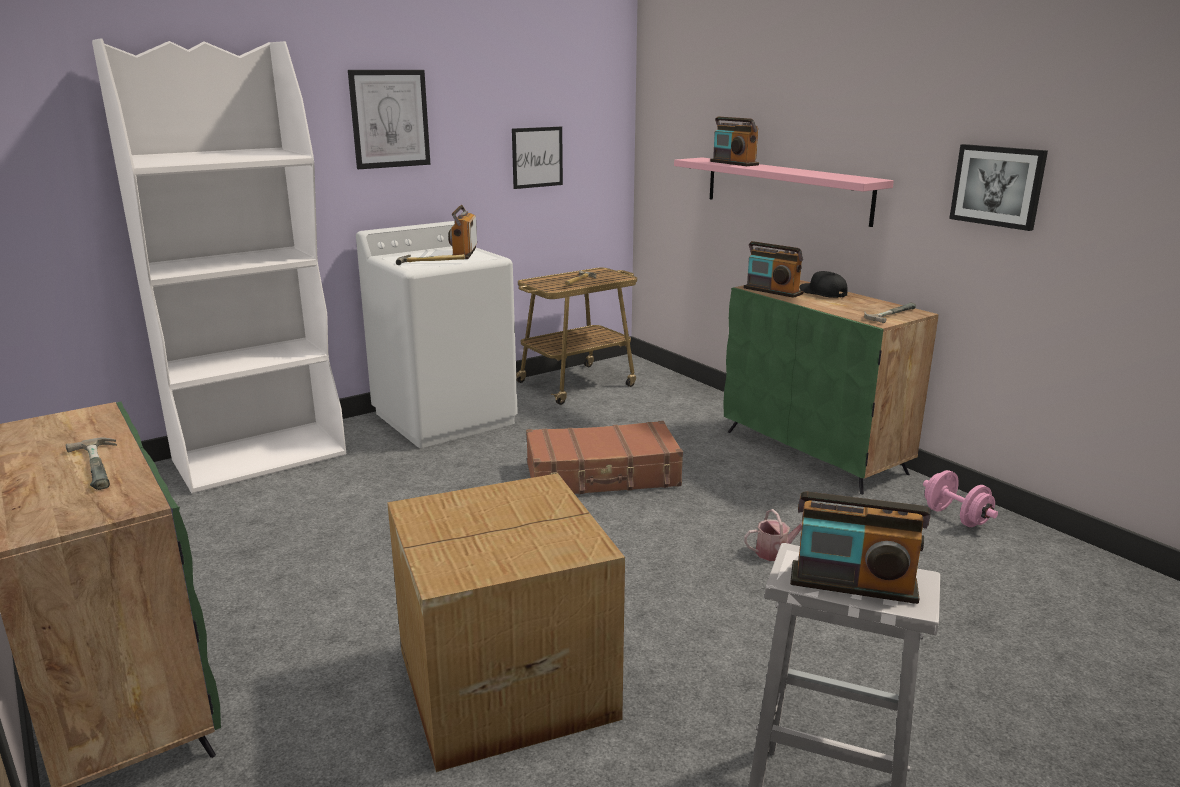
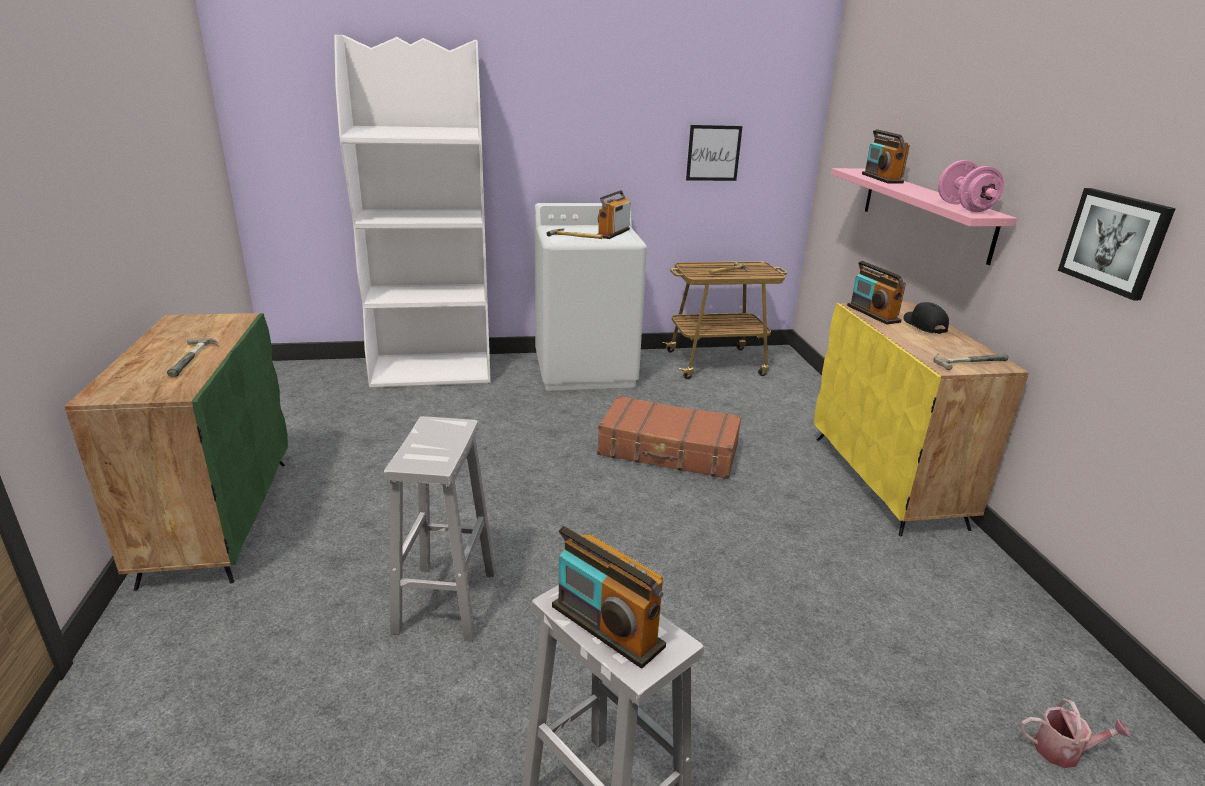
camera: 25 degrees right, 5 degrees up
picture [348,70,430,169] -> none
cardboard box [387,473,625,772] -> white stool [384,416,496,642]
green cabinet [723,280,939,495] -> yellow cabinet [814,302,1029,537]
watering can [744,509,802,561] -> watering can moved to [1020,699,1131,768]
pink dumbbell [923,470,998,527] -> pink dumbbell moved to [938,160,1004,212]

